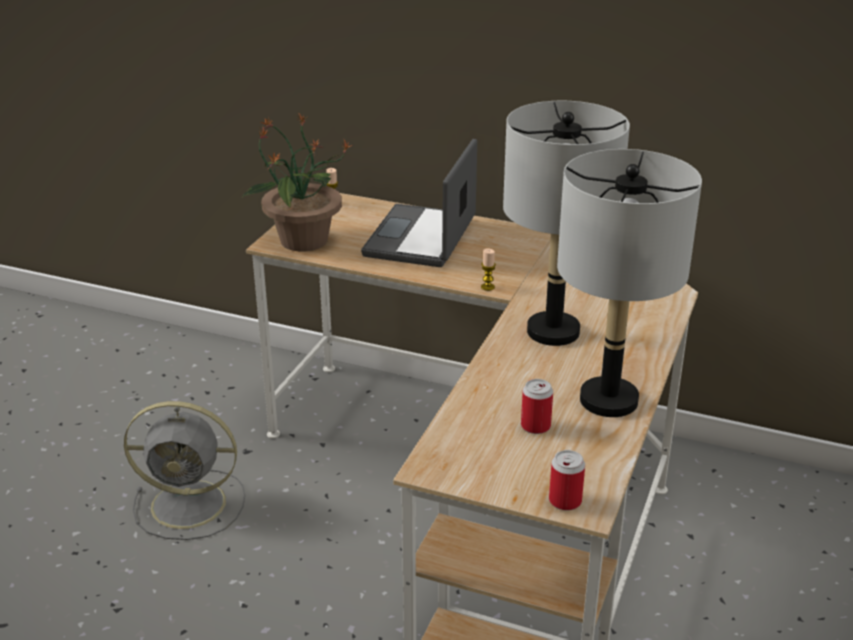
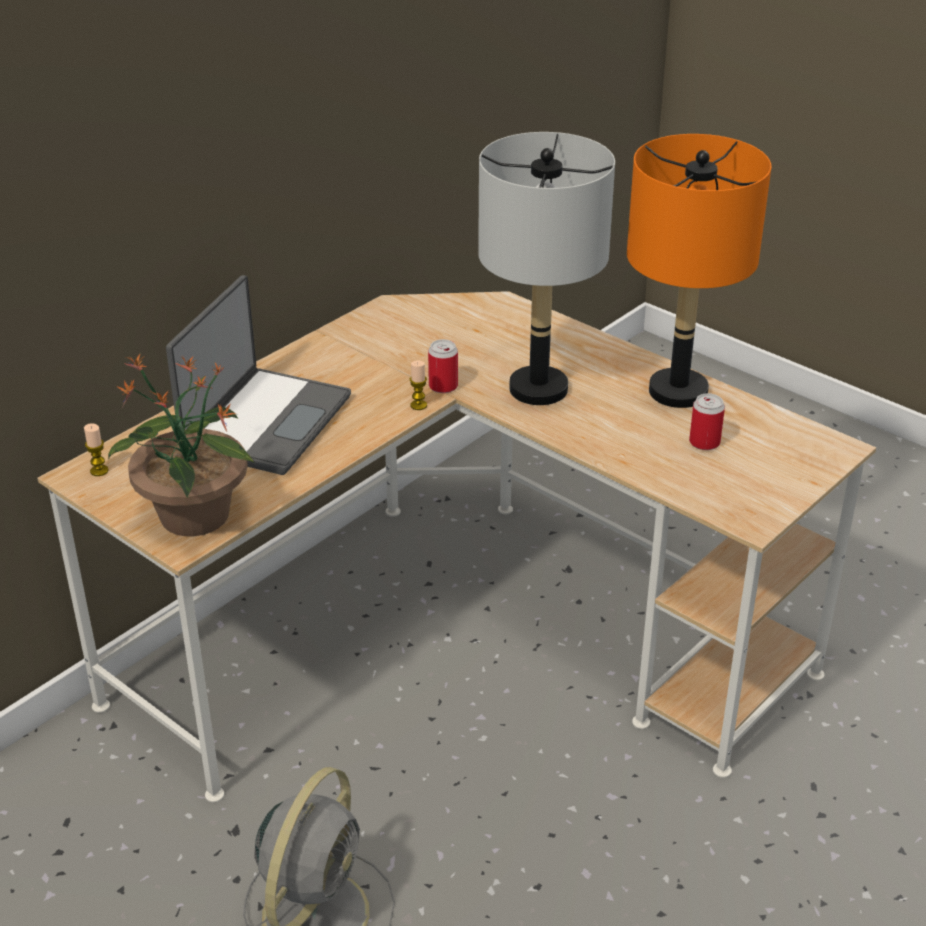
camera: 70 degrees left, 5 degrees up
laptop [361,139,477,267] -> laptop turned 105 degrees counterclockwise [166,275,351,475]
can [549,450,585,510] -> can moved to [428,339,458,393]
grey table lamp [557,149,702,417] -> orange table lamp [627,134,771,408]

